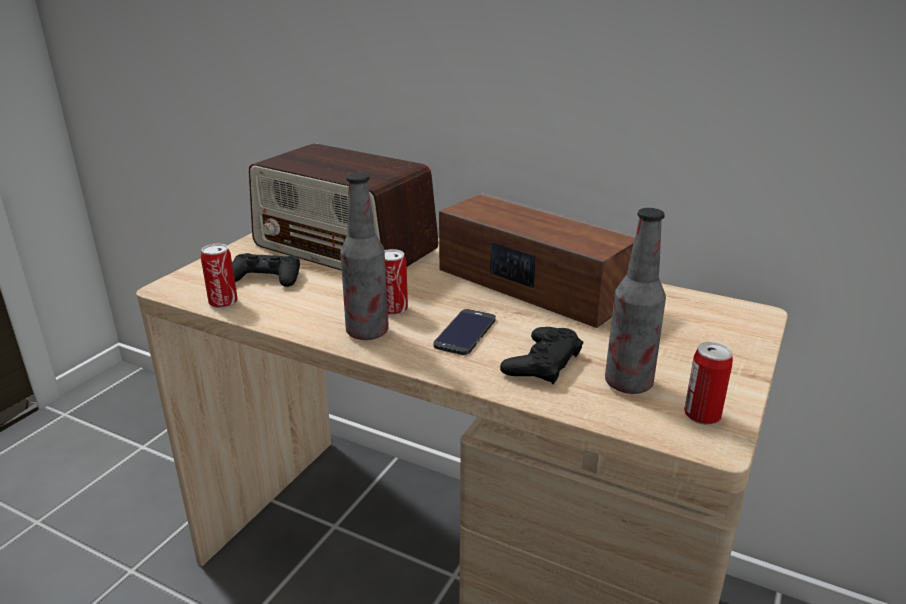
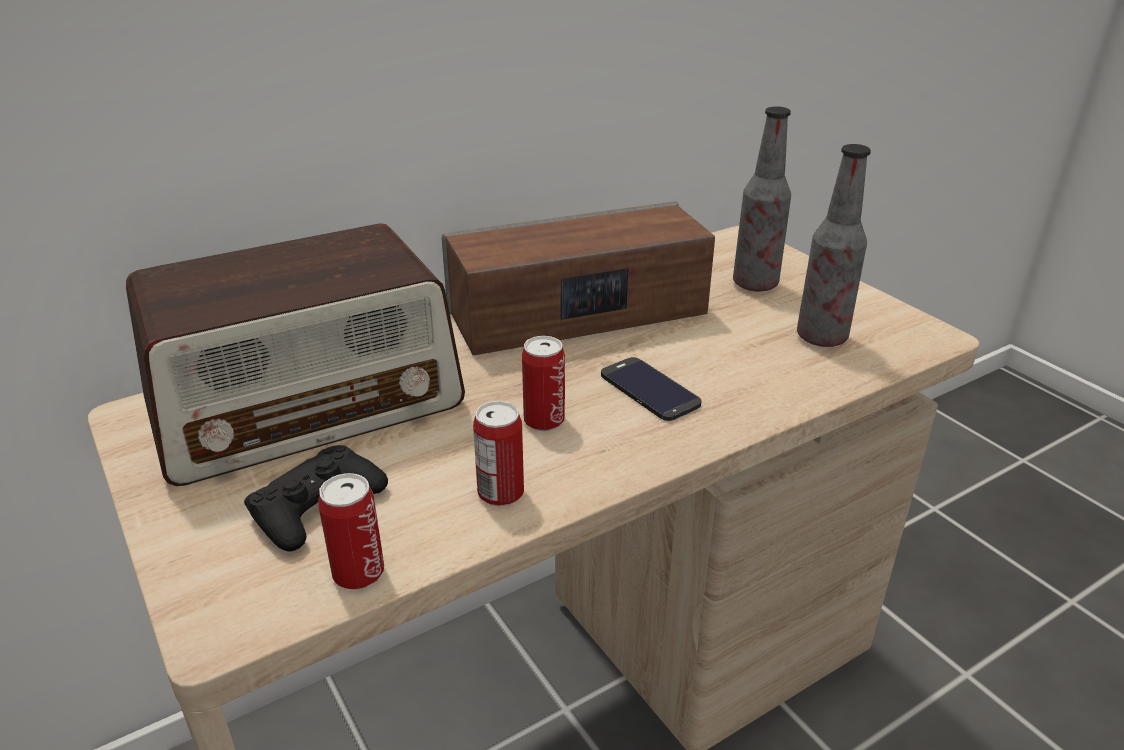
camera: 60 degrees left, 5 degrees up
bottle [340,172,389,340] -> bottle moved to [733,106,791,292]
black game controller [500,327,583,384] -> none
can [684,342,733,425] -> can moved to [473,401,524,507]

